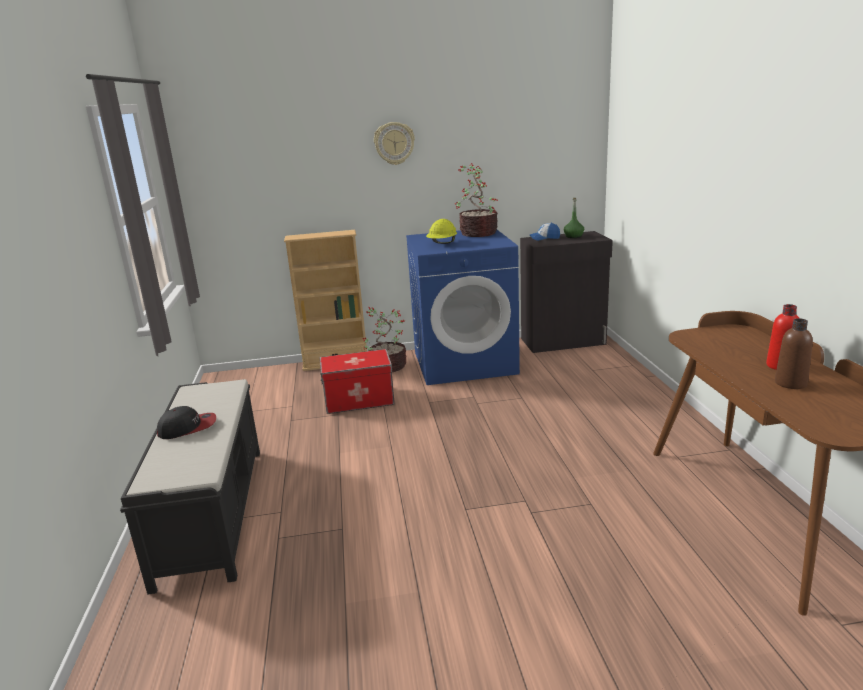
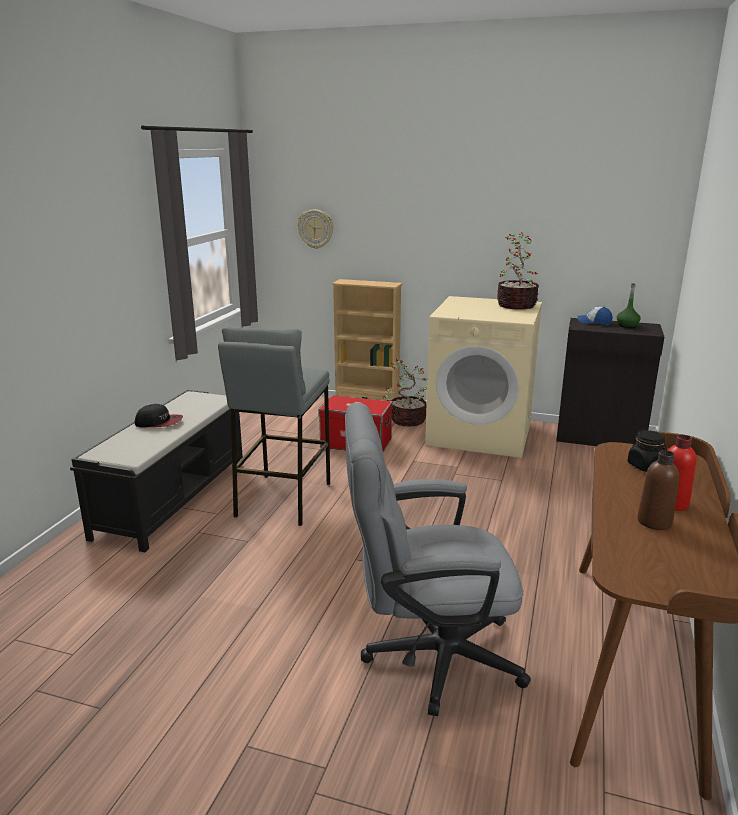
camera: 25 degrees right, 0 degrees up
wall clock [374,122,415,165] -> wall clock moved to [298,210,333,249]
blue washing machine [406,230,520,385] -> beige washing machine [425,296,542,458]
yellow hard hat [426,219,457,244] -> none
none -> grey stool [218,327,330,526]
none -> grey office chair [345,403,531,716]
none -> black jar [628,430,667,472]

